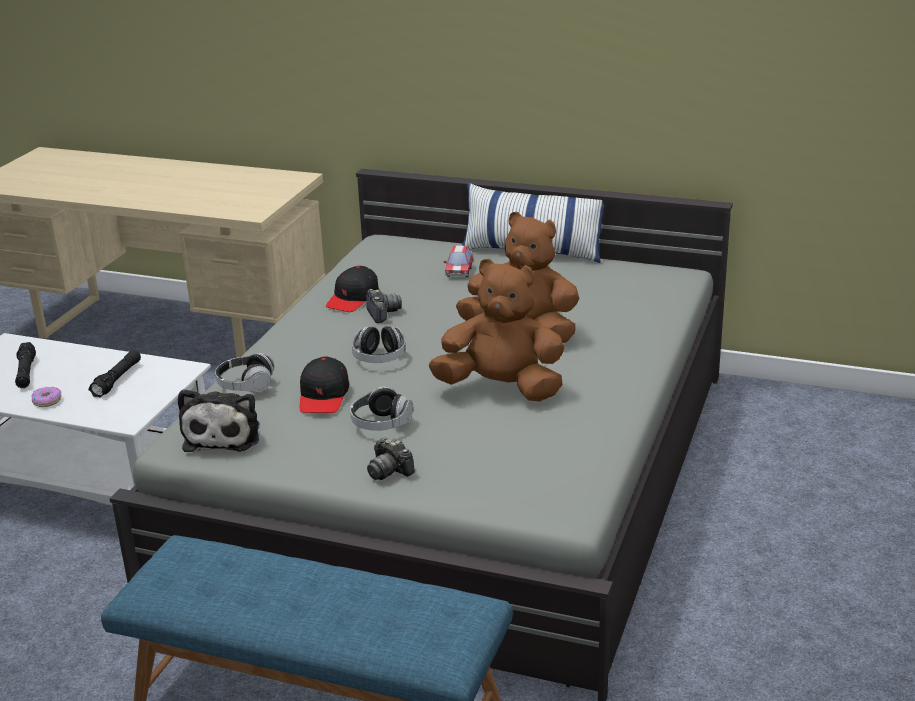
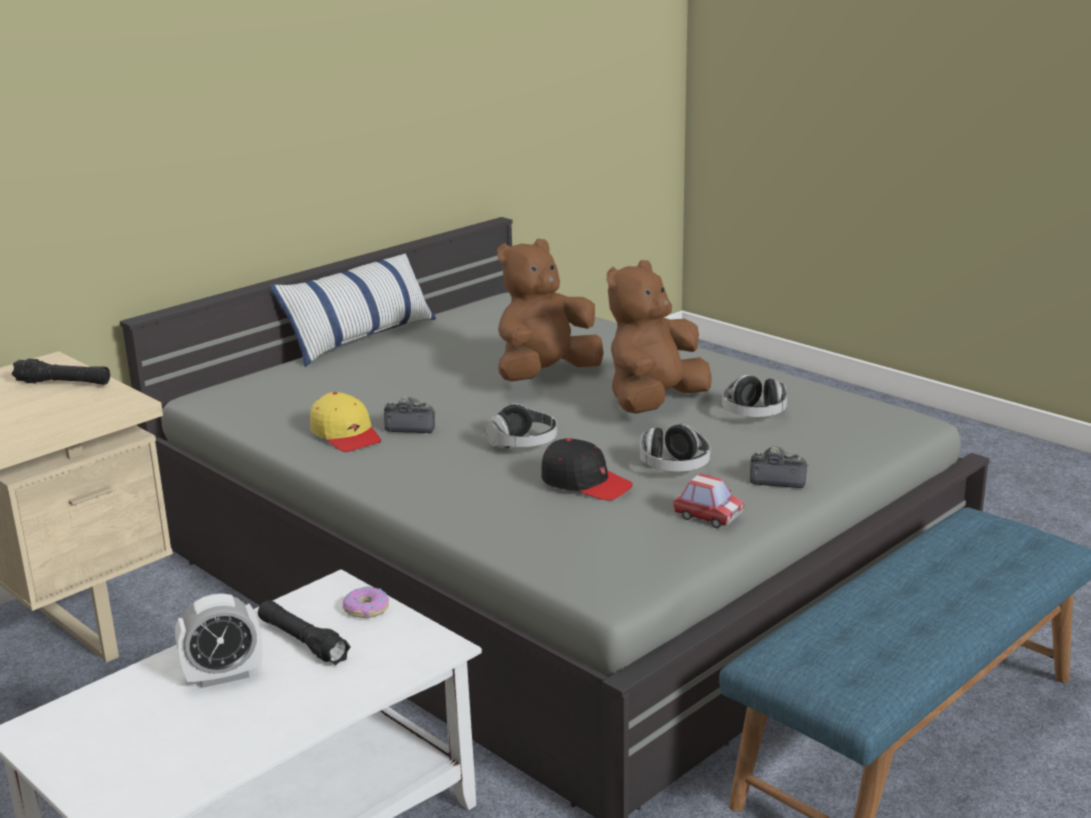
camera: 65 degrees left, 5 degrees down
black flashlight [15,342,36,388] -> black flashlight moved to [12,359,110,385]
donut [32,387,62,407] -> donut moved to [343,586,389,618]
plush toy [178,389,259,452] -> none
headphones [215,353,274,393] -> headphones moved to [722,375,787,417]
black cap [326,266,379,312] -> yellow cap [310,392,381,452]
camera [367,437,415,480] -> camera turned 150 degrees counterclockwise [750,447,808,488]
toy car [444,245,473,277] -> toy car moved to [673,473,744,528]
none -> alarm clock [175,593,262,688]

